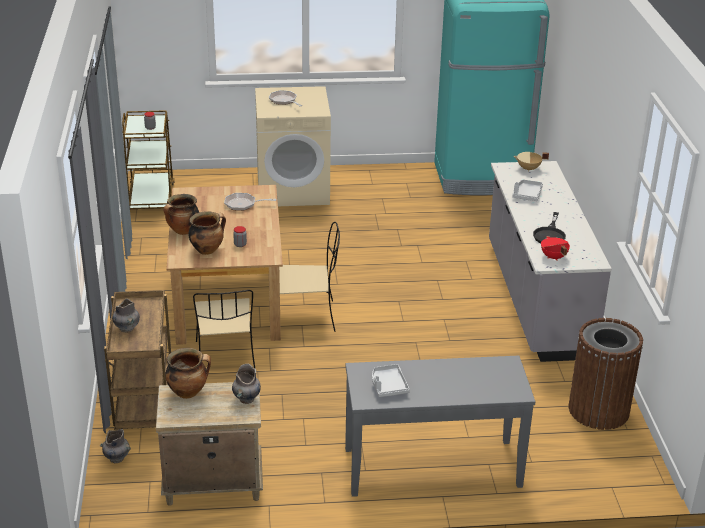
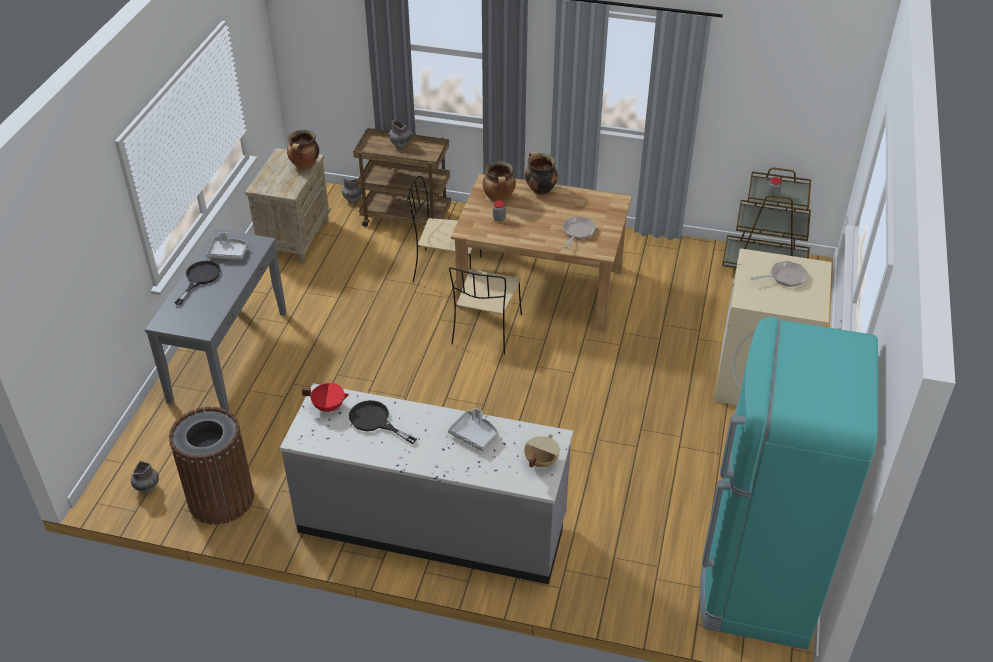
camera: 110 degrees right, 10 degrees up
grey vase [232,364,261,404] -> grey vase moved to [131,461,159,493]
none -> black frying pan [175,261,221,305]

